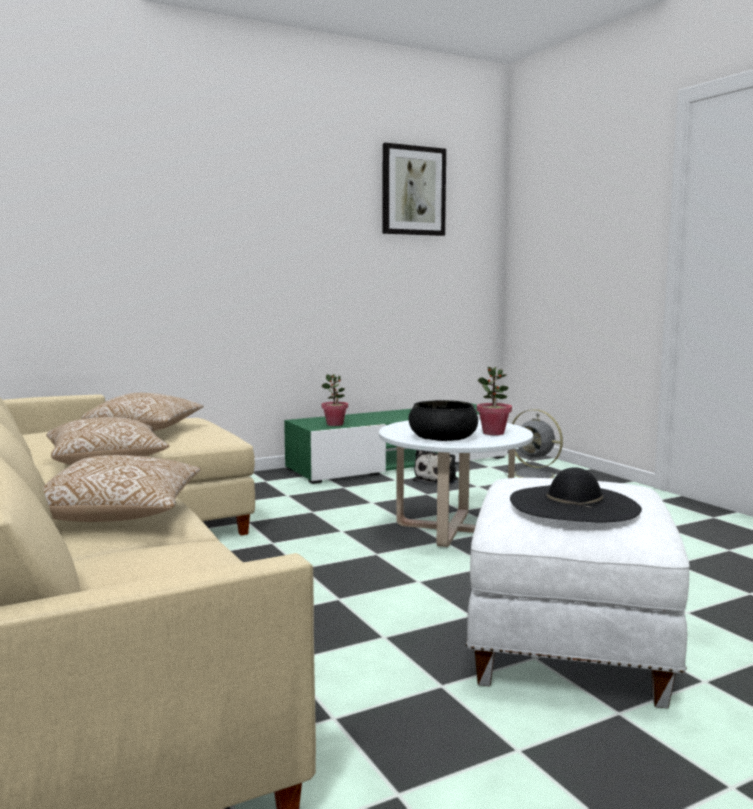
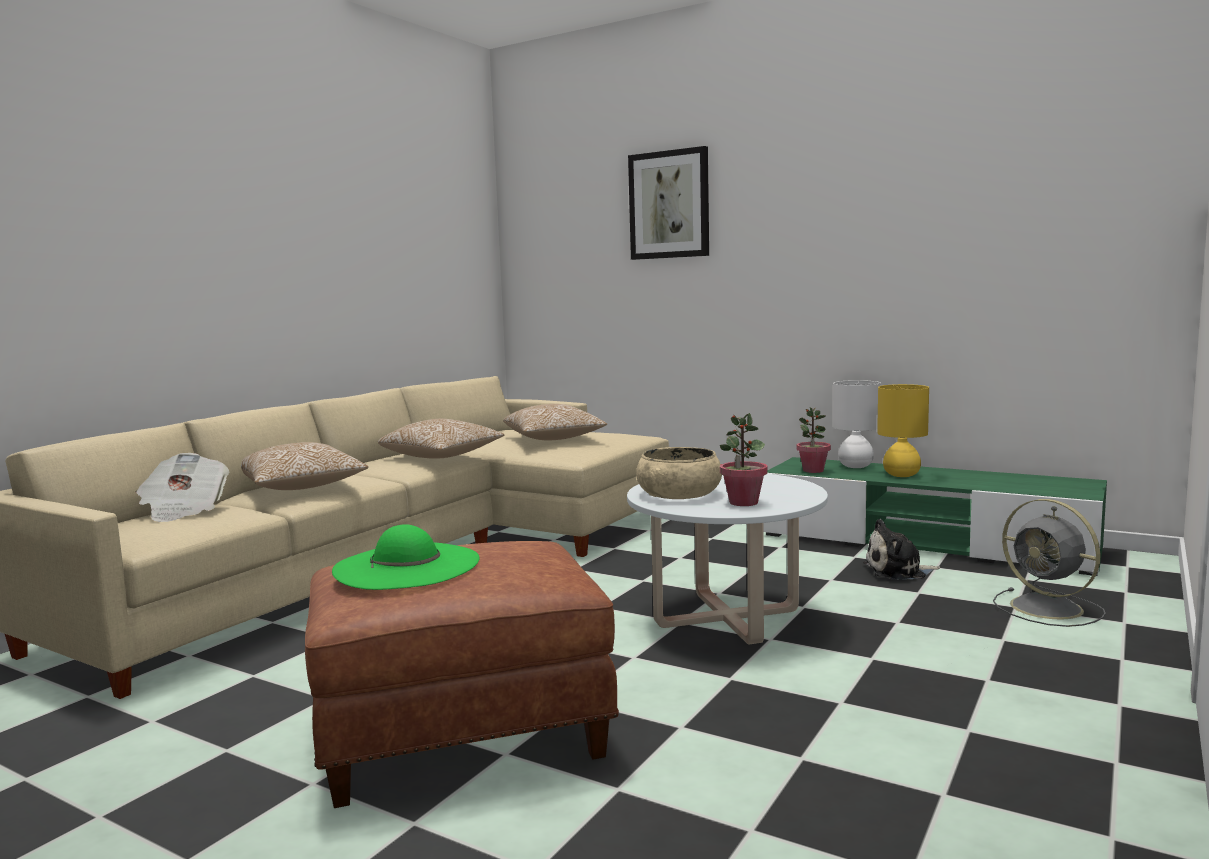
camera: 60 degrees right, 0 degrees up
picture [383,143,446,236] -> picture moved to [628,146,709,260]
black bowl [408,400,478,441] -> beige bowl [636,447,722,499]
white ottoman [466,478,690,709] -> brown ottoman [305,541,619,808]
grey fan [504,409,563,478] -> grey fan turned 45 degrees counterclockwise [993,499,1106,627]
black hat [510,467,642,522] -> green hat [332,524,480,590]
none -> newspaper [136,453,229,522]
none -> white table lamp [833,380,881,468]
none -> yellow table lamp [877,384,929,477]

